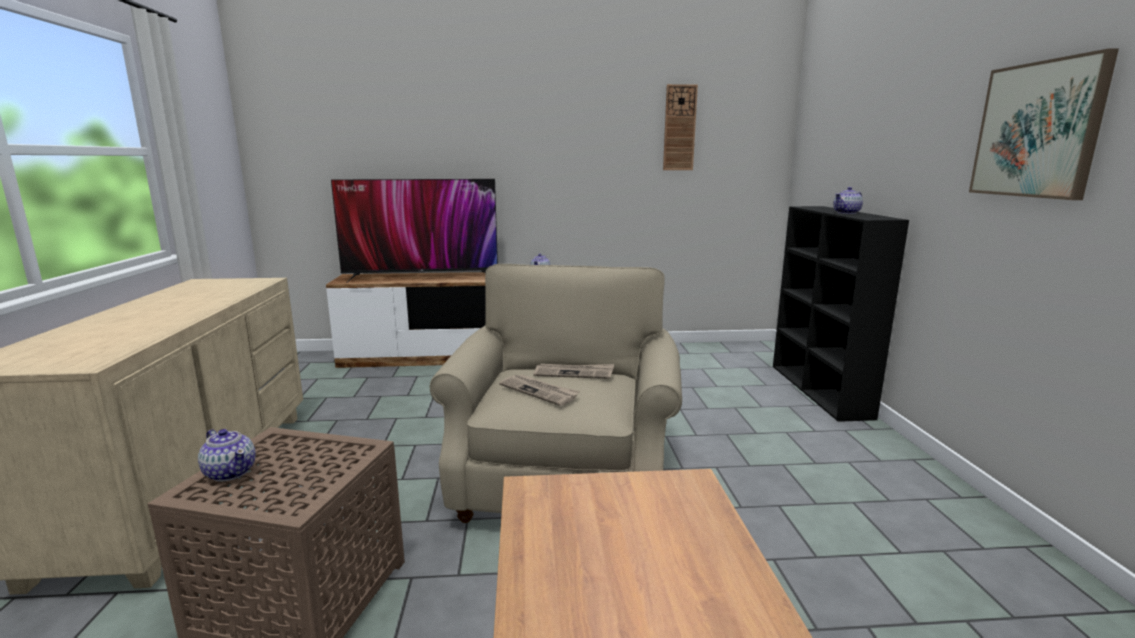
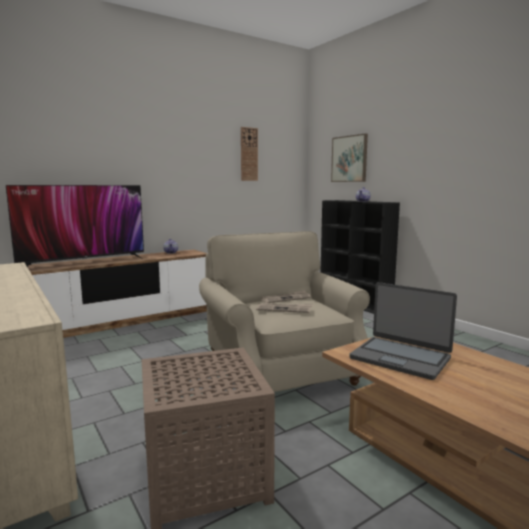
camera: 30 degrees left, 5 degrees down
teapot [198,429,256,481] -> none
picture [969,48,1119,200] -> picture moved to [331,133,368,182]
none -> laptop [349,282,457,380]

